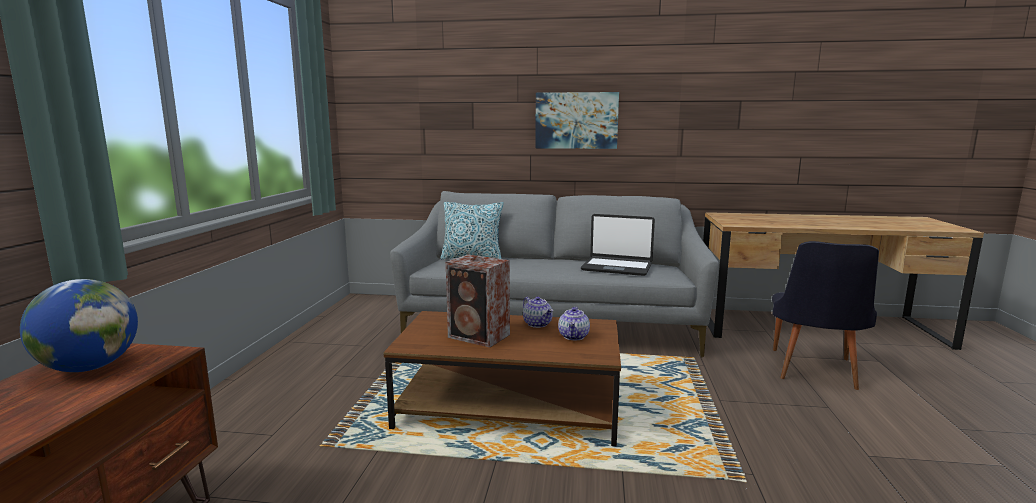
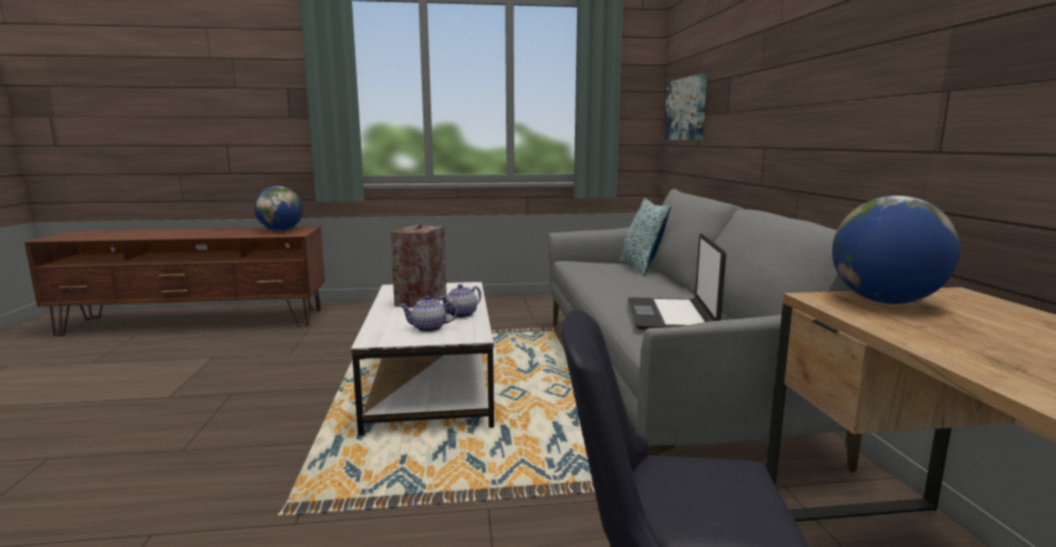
camera: 75 degrees right, 0 degrees up
brown coffee table [384,311,621,446] -> white coffee table [351,282,494,436]
picture [535,92,619,149] -> picture moved to [664,73,707,140]
none -> globe [832,196,960,304]

